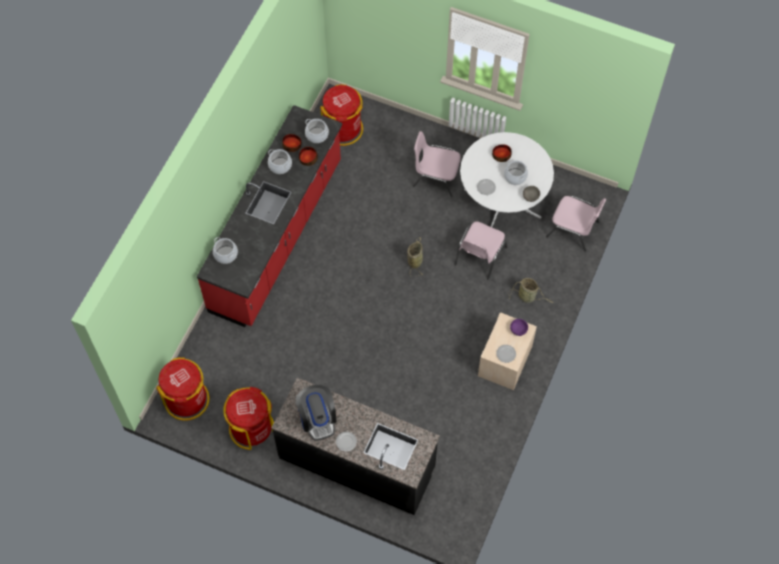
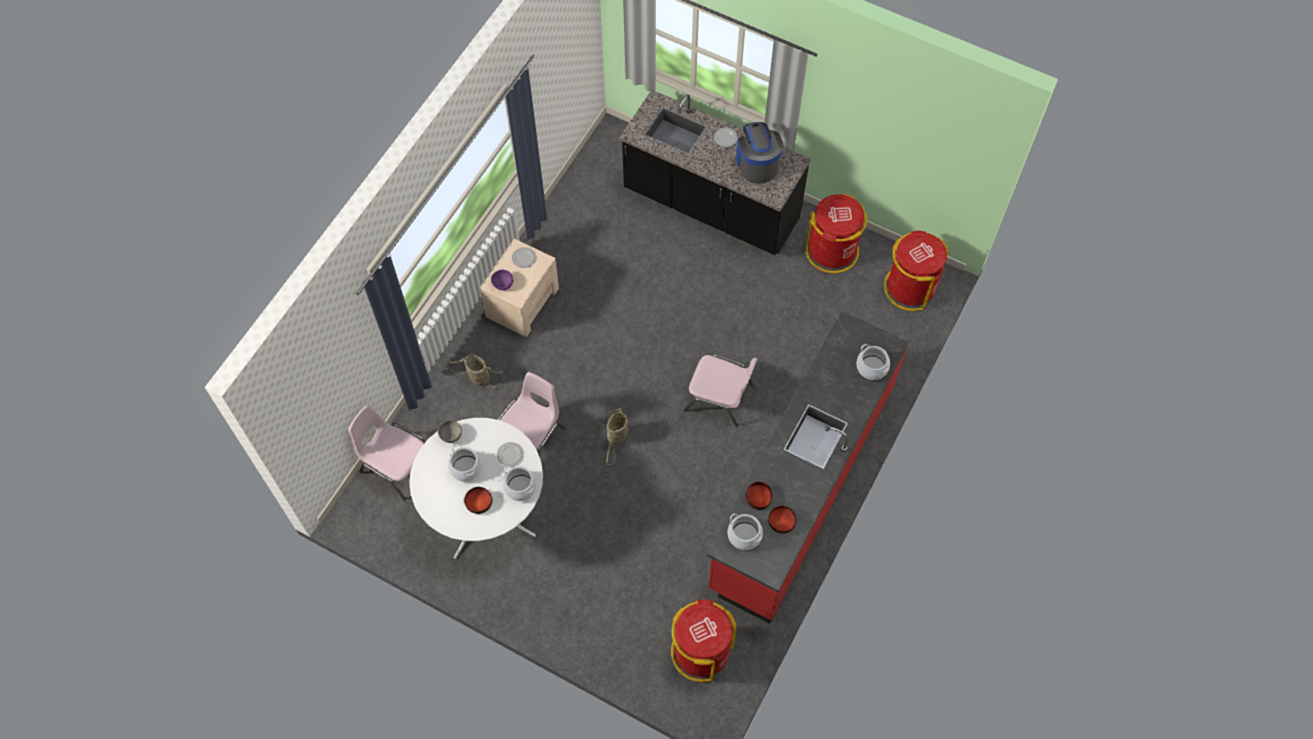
camera: 175 degrees left, 0 degrees up
cooking pot [268,149,292,174] -> cooking pot moved to [503,466,537,501]
pink chair [413,131,461,197] -> pink chair moved to [684,354,757,427]

